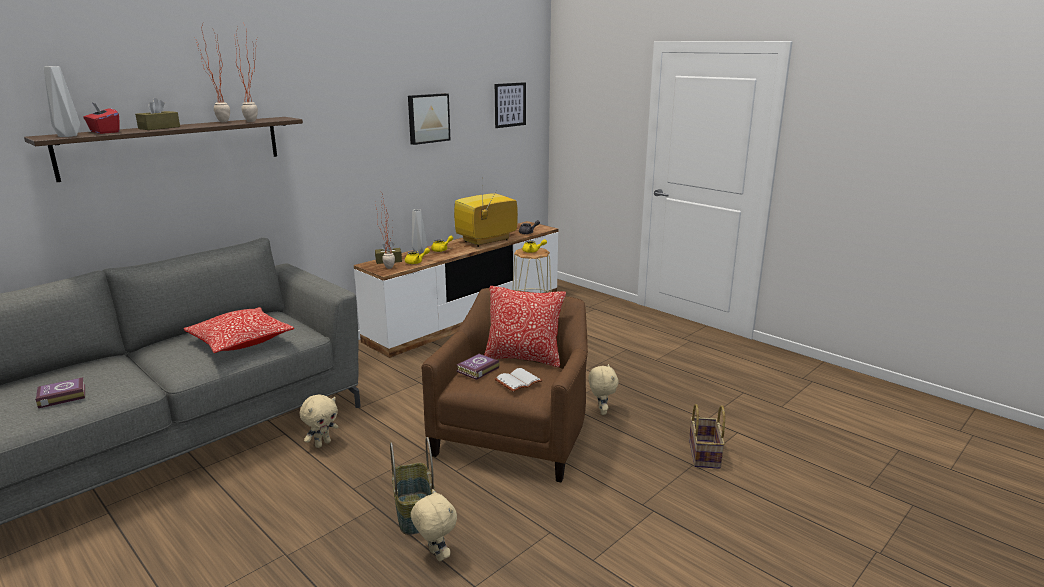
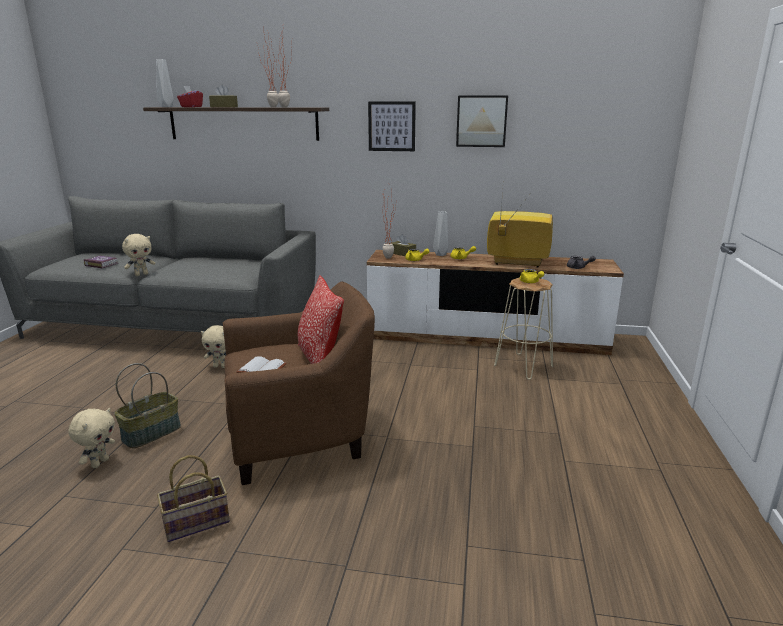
camera: 55 degrees right, 0 degrees up
pillow [183,307,294,353] -> none
book [456,353,499,380] -> none
picture [495,82,526,128] -> picture moved to [368,101,416,151]
beige plush toy [588,364,619,415] -> beige plush toy moved to [122,234,155,276]
basket [689,404,725,469] -> basket moved to [157,455,230,542]

